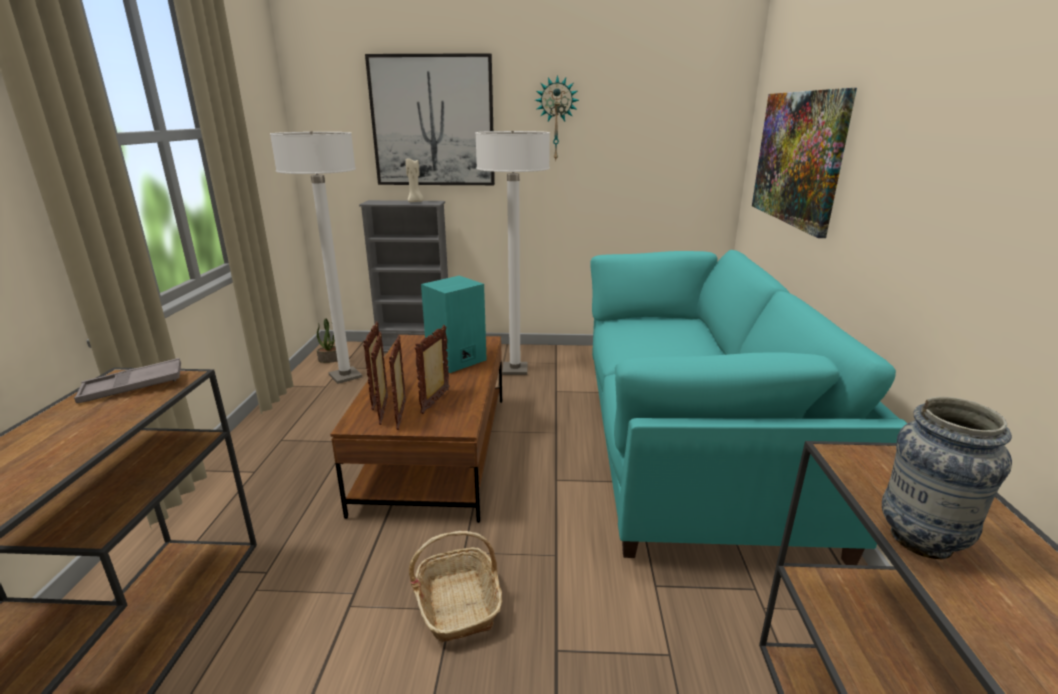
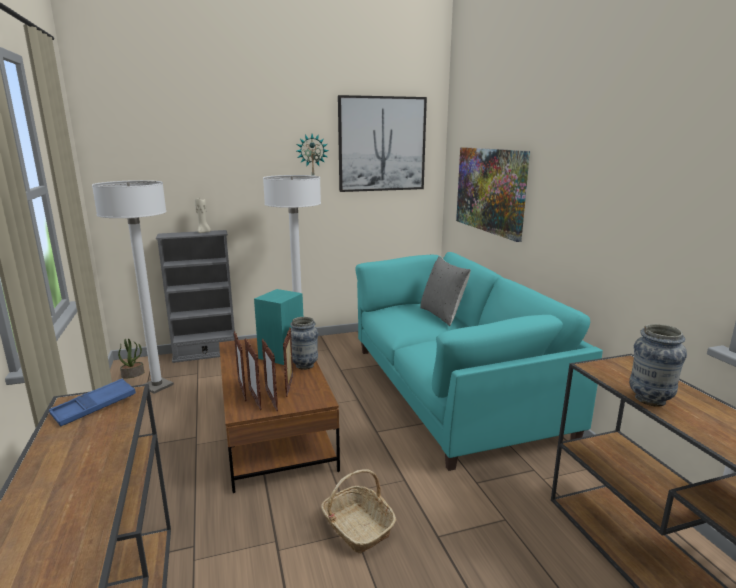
camera: 20 degrees left, 5 degrees down
grey tray [74,358,181,403] -> blue tray [49,378,136,426]
picture [365,53,495,185] -> picture moved to [338,95,427,192]
none -> vase [290,317,318,370]
none -> grey pillow [420,256,471,326]

